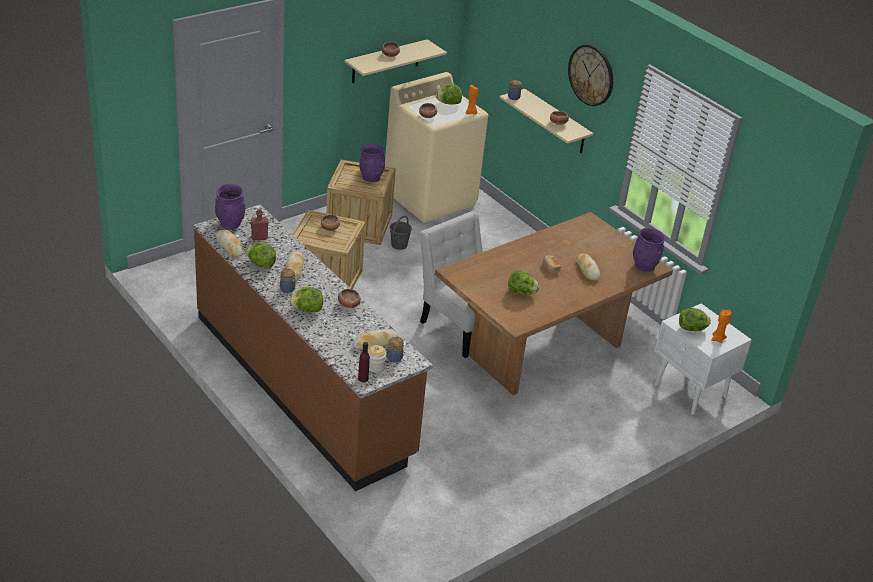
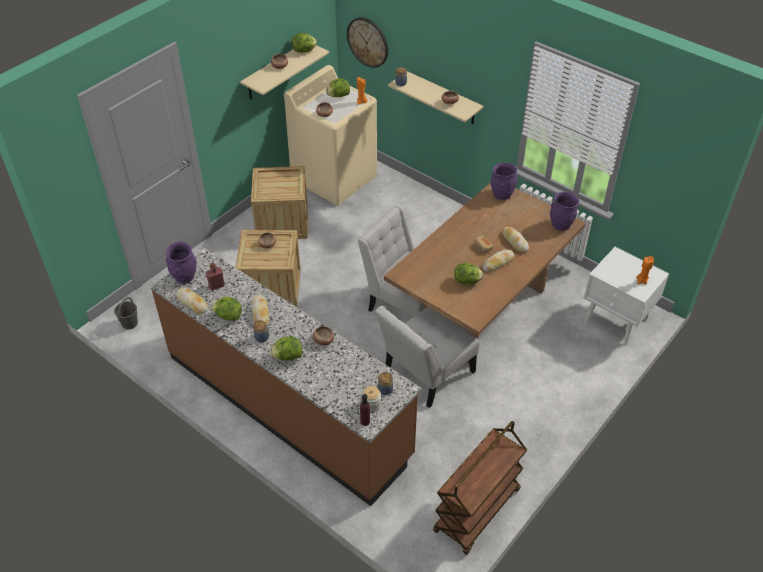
camera: 10 degrees left, 10 degrees up
bread [353,329,398,350] -> bread moved to [482,249,514,272]
purple vase [359,144,385,183] -> purple vase moved to [491,163,518,200]
grey bucket [390,216,412,250] -> grey bucket moved to [114,297,138,329]
wall clock [568,44,613,106] -> wall clock moved to [347,17,388,68]
lettuce [679,308,711,331] -> lettuce moved to [292,33,317,53]
none -> white chair [375,306,479,408]
none -> brown cart [433,421,527,555]

